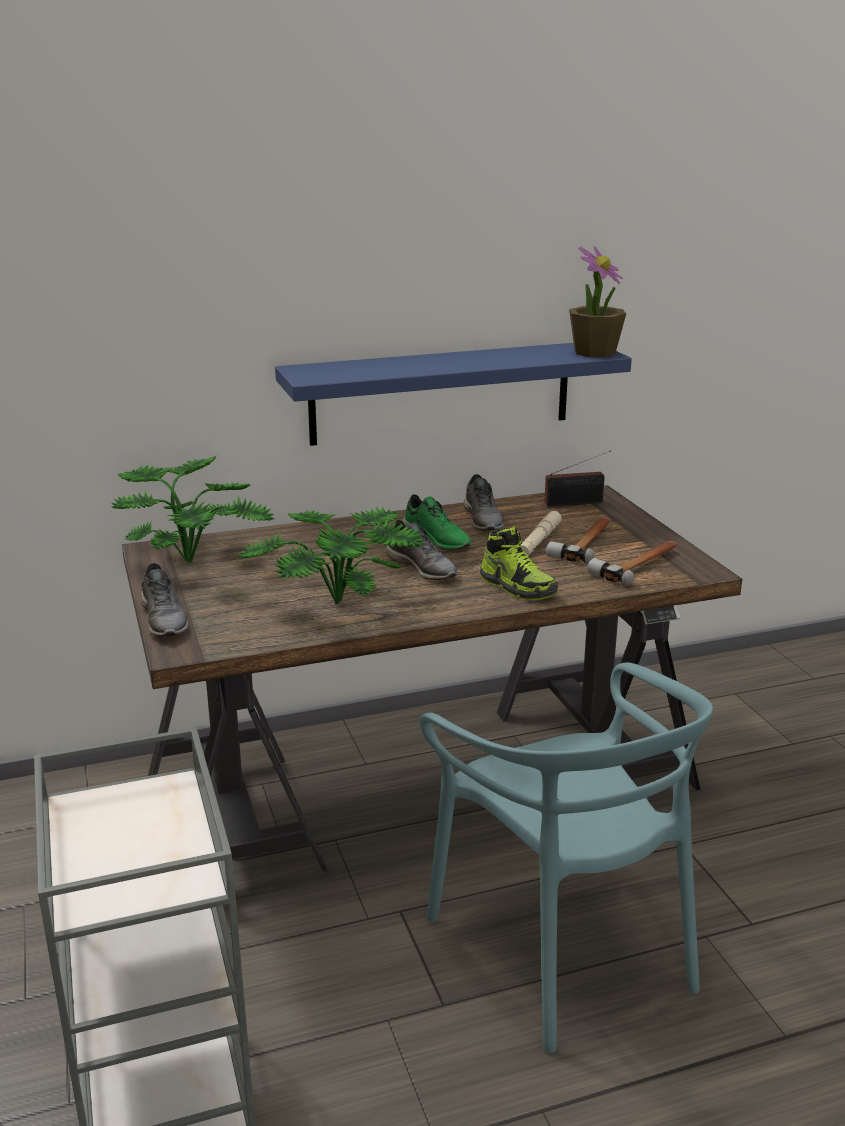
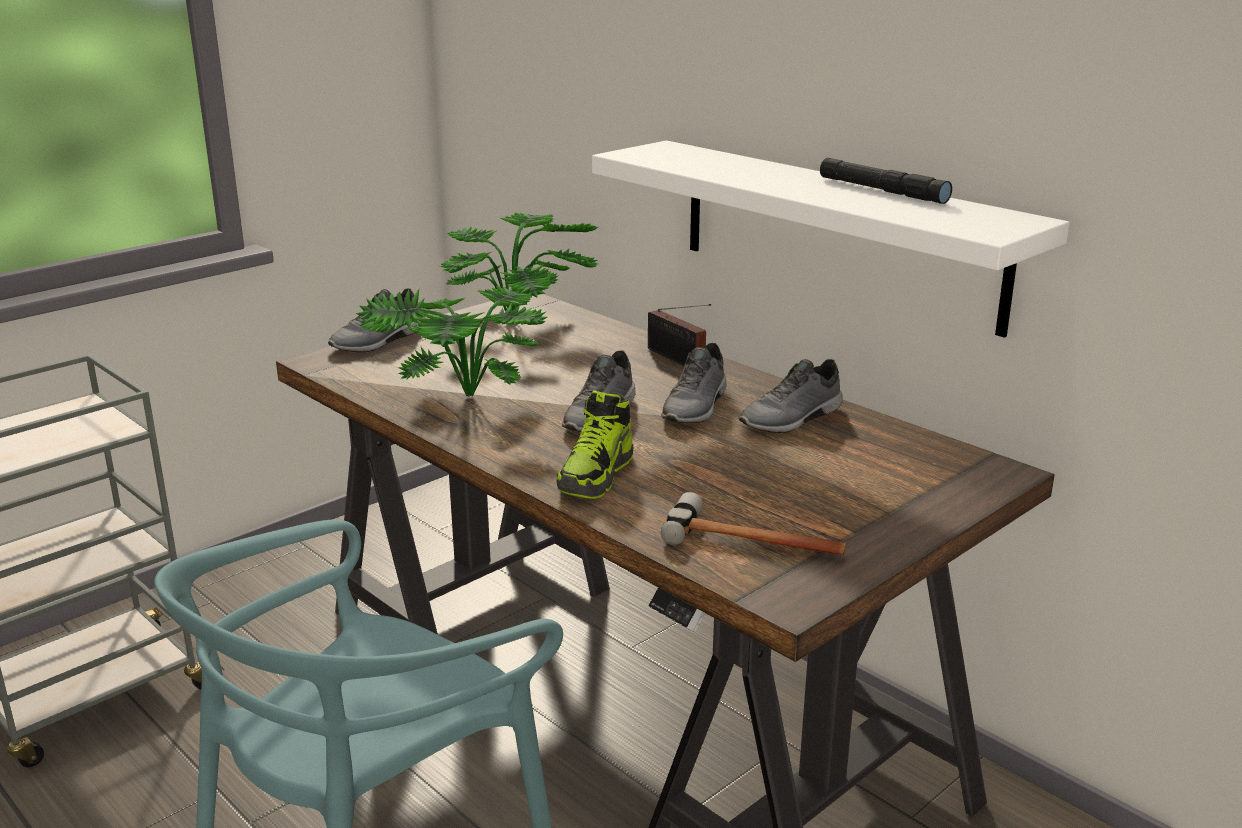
camera: 65 degrees right, 0 degrees up
blue shelf [275,343,632,446] -> white shelf [592,140,1070,338]
green shoe [402,494,471,550] -> grey shoe [661,343,727,423]
beige flashlight [521,511,562,556] -> none
radio [544,450,611,507] -> radio moved to [648,304,711,366]
hammer [546,517,610,564] -> none
potted plant [569,246,626,357] -> none
none -> black flashlight [820,158,952,204]

